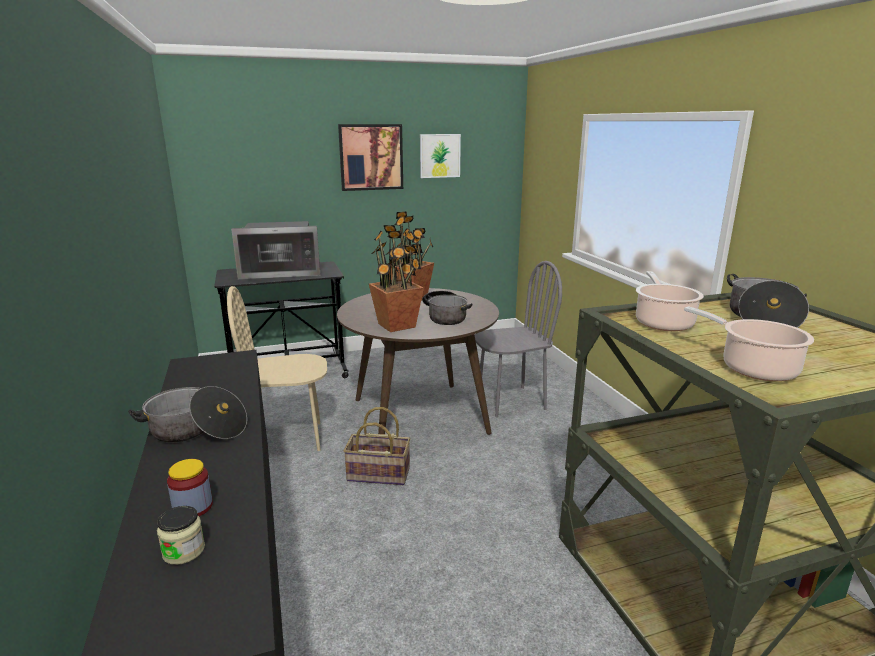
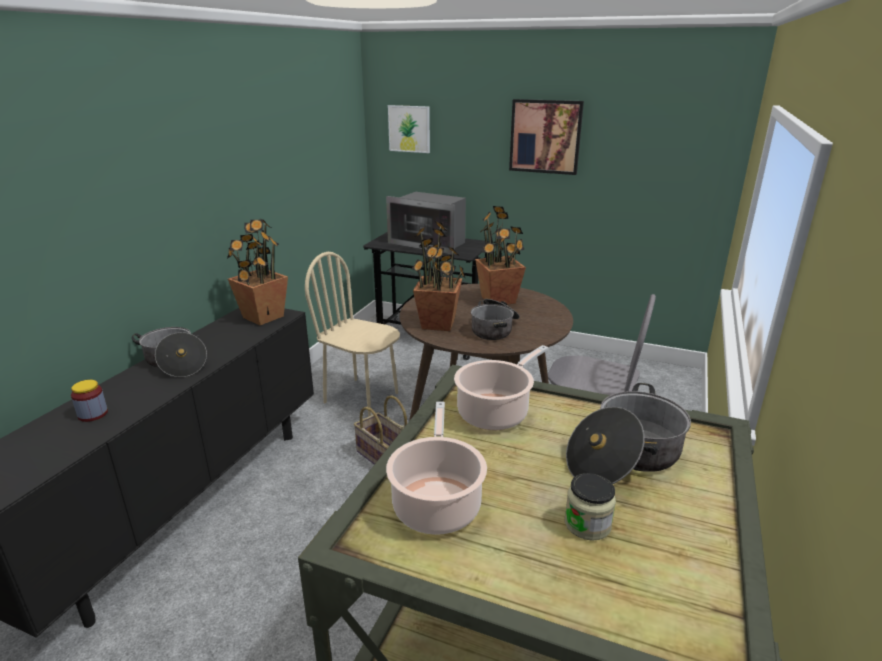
camera: 40 degrees right, 5 degrees up
jar [157,506,205,565] -> jar moved to [565,473,616,541]
picture [420,134,461,178] -> picture moved to [388,105,430,153]
none -> potted plant [227,219,288,325]

